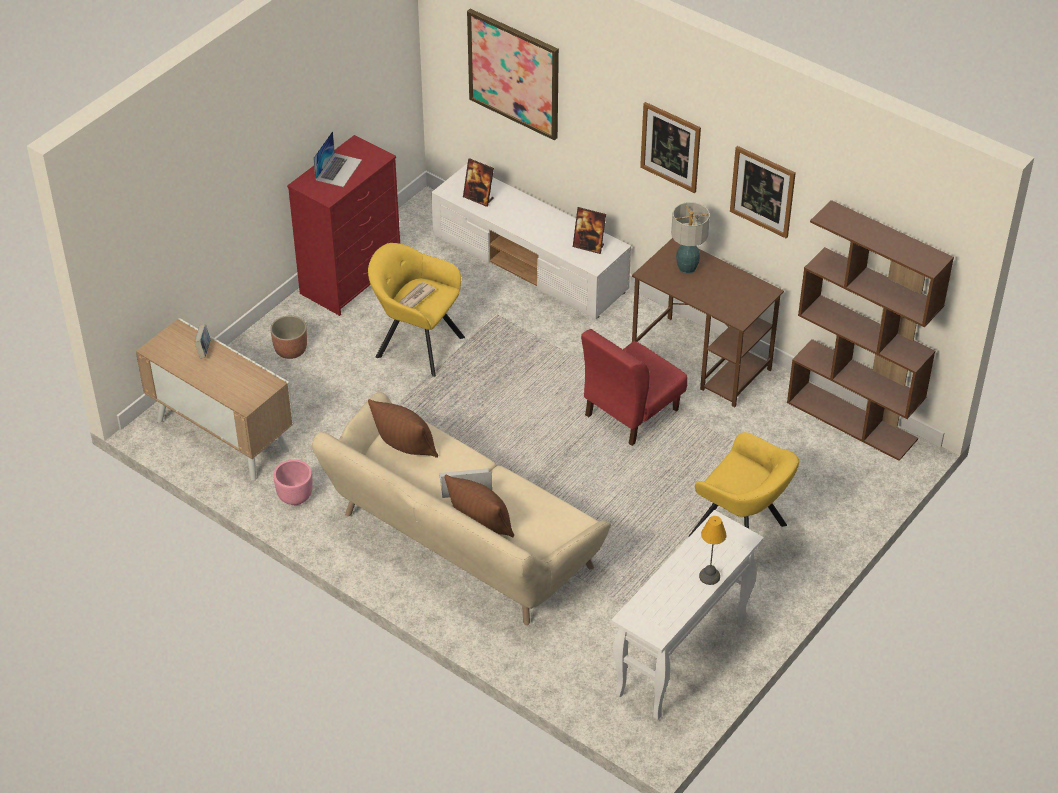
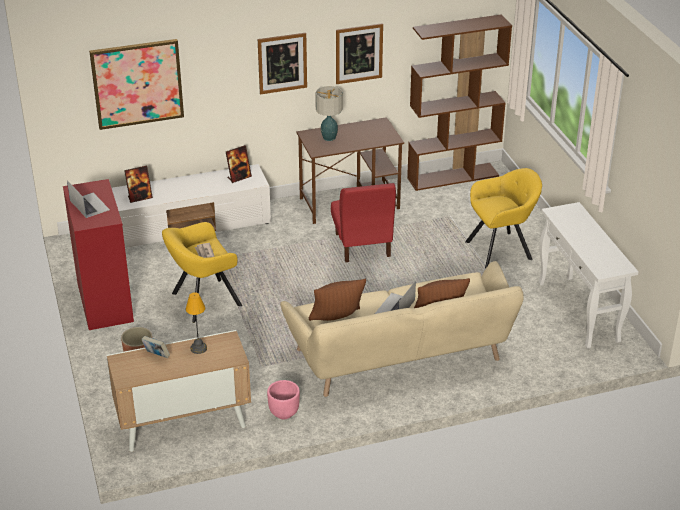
camera: 55 degrees left, 10 degrees down
table lamp [699,516,727,585] -> table lamp moved to [186,292,207,354]

